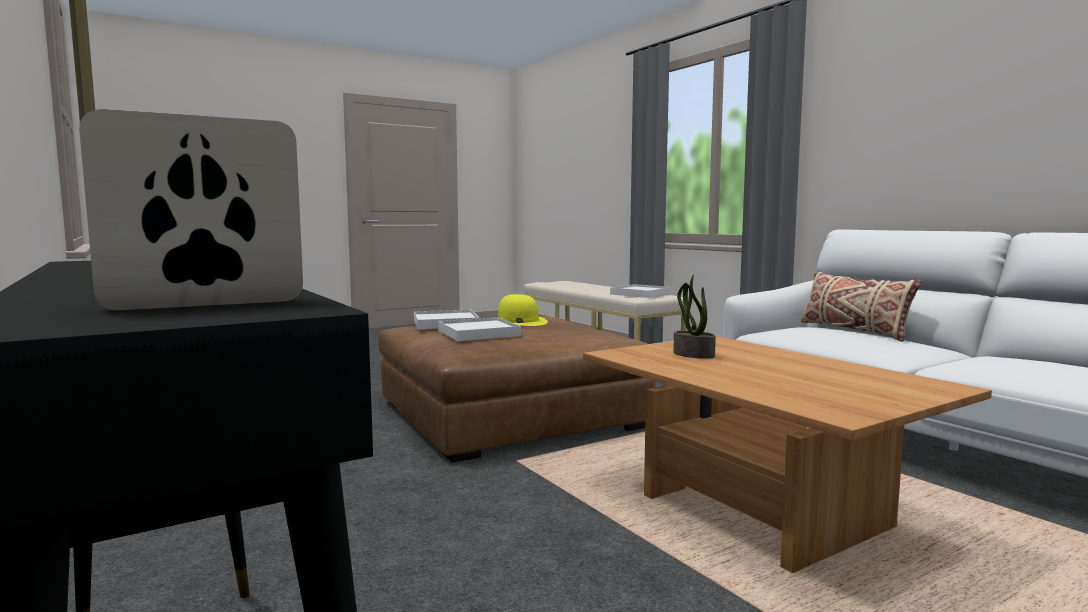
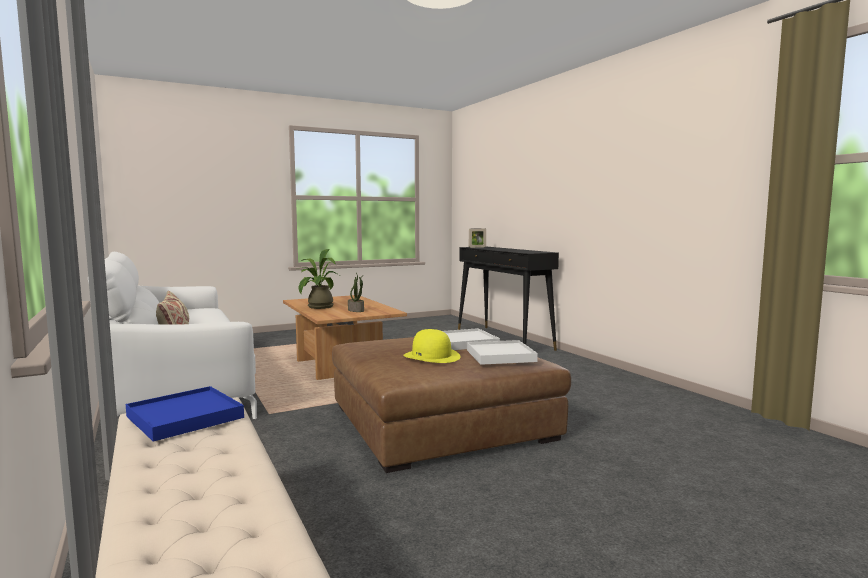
camera: 175 degrees left, 0 degrees up
white tray [610,284,673,298] -> blue tray [126,386,244,442]
none -> potted plant [298,249,339,309]

